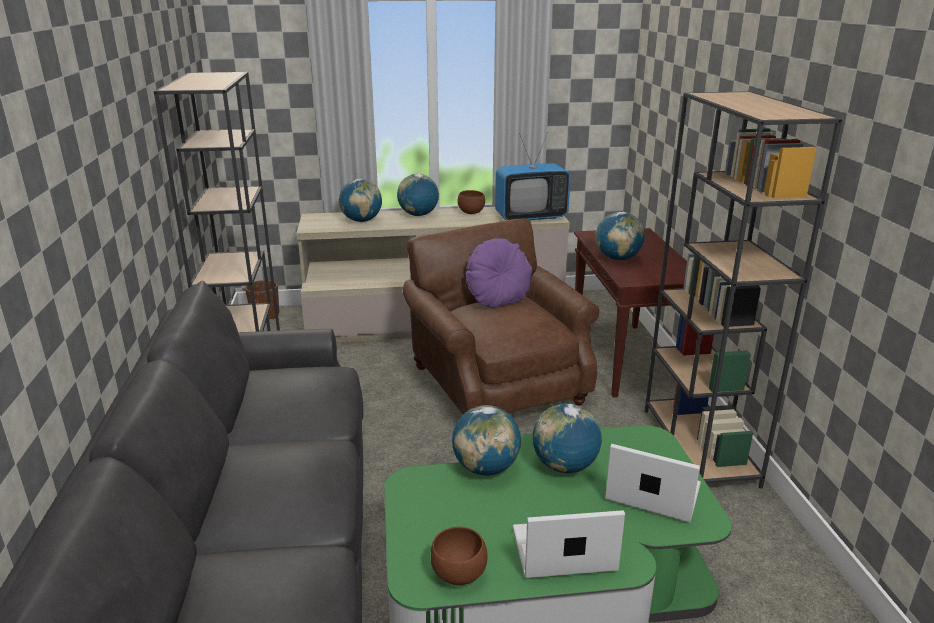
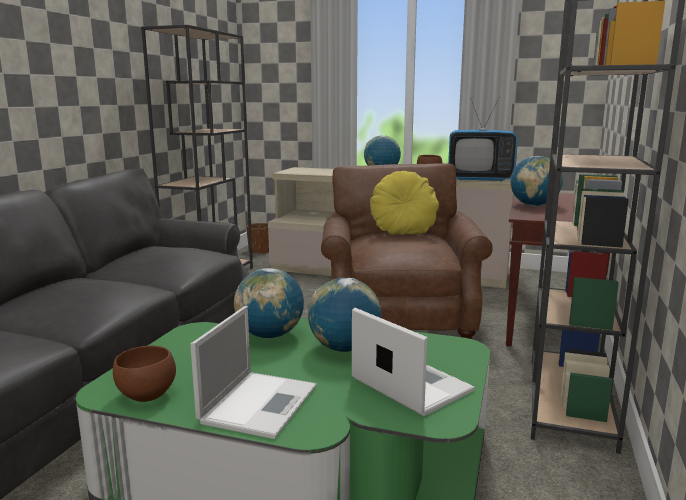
camera: 25 degrees right, 10 degrees down
globe [339,179,382,222] -> none
purple pillow [466,238,532,308] -> yellow pillow [370,171,439,235]
laptop [513,510,625,578] -> laptop turned 90 degrees clockwise [190,306,317,439]

